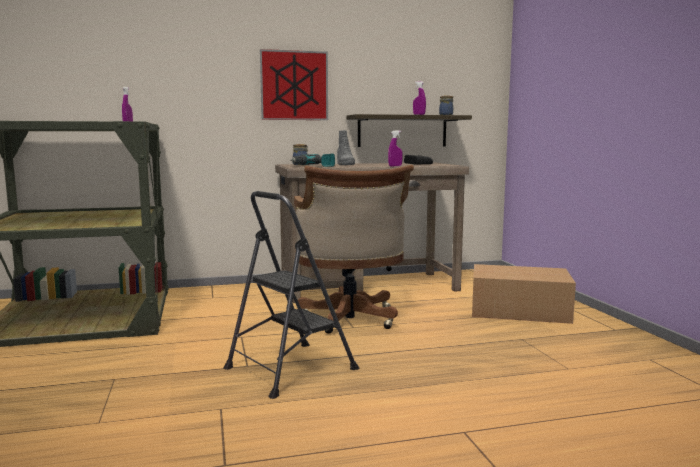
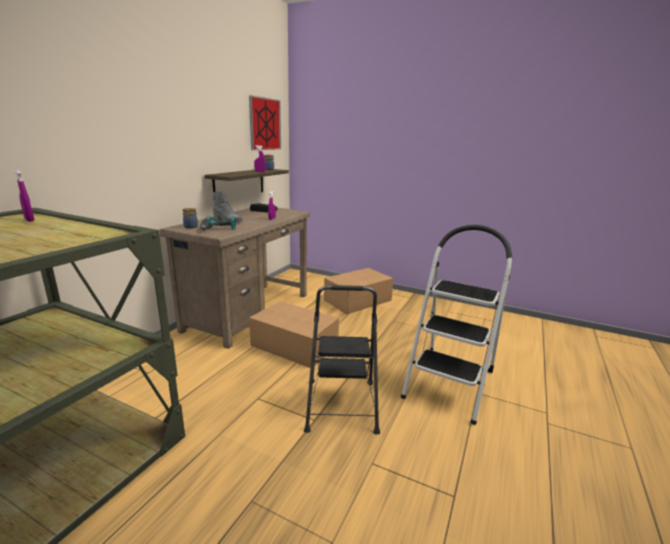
camera: 50 degrees left, 10 degrees up
picture [260,49,328,120] -> picture moved to [249,95,281,150]
office chair [294,165,414,334] -> cardboard box [249,301,339,368]
none -> step ladder [401,225,512,425]

